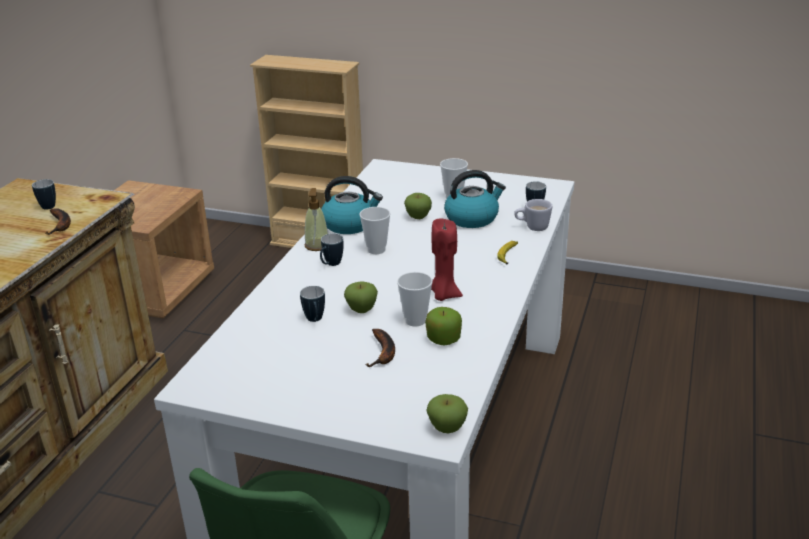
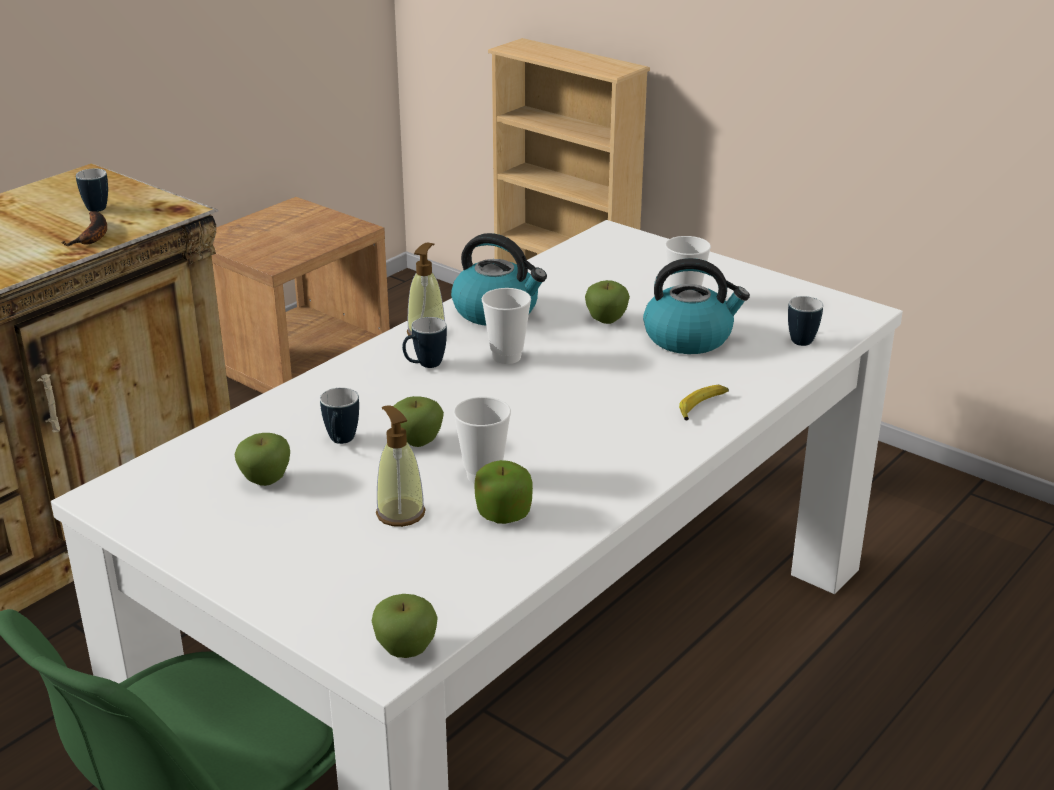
camera: 20 degrees right, 0 degrees up
banana [366,329,395,367] -> soap dispenser [376,405,426,527]
red candle [431,219,463,301] -> none
white mug [514,199,552,231] -> none
none -> apple [235,433,290,486]

